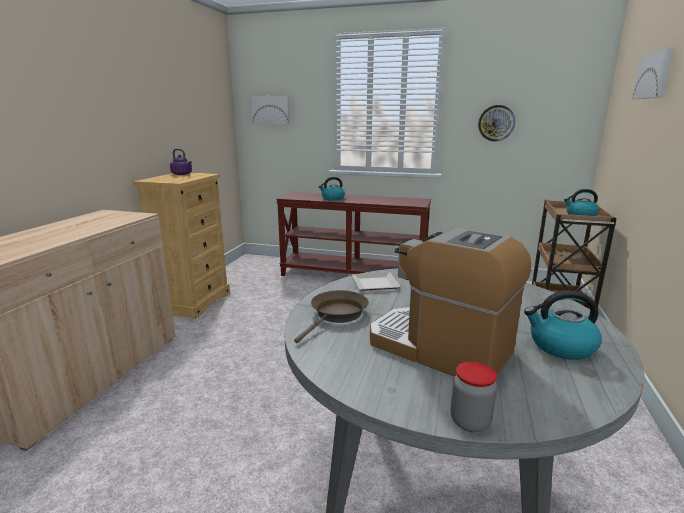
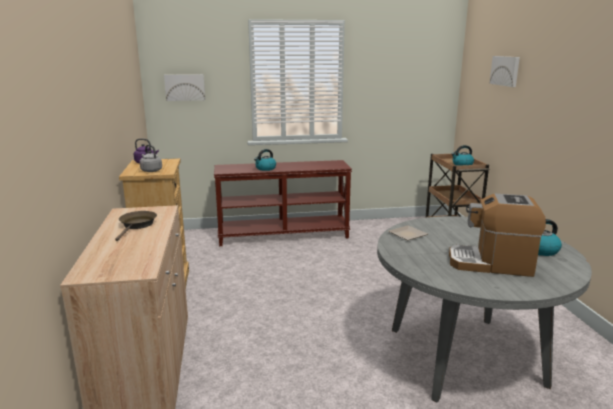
camera: 25 degrees left, 0 degrees up
brown frying pan [294,290,369,343] -> brown frying pan moved to [115,211,157,241]
jar [451,362,497,432] -> none
wall clock [478,105,515,141] -> none
none -> grey kettle [140,145,162,172]

